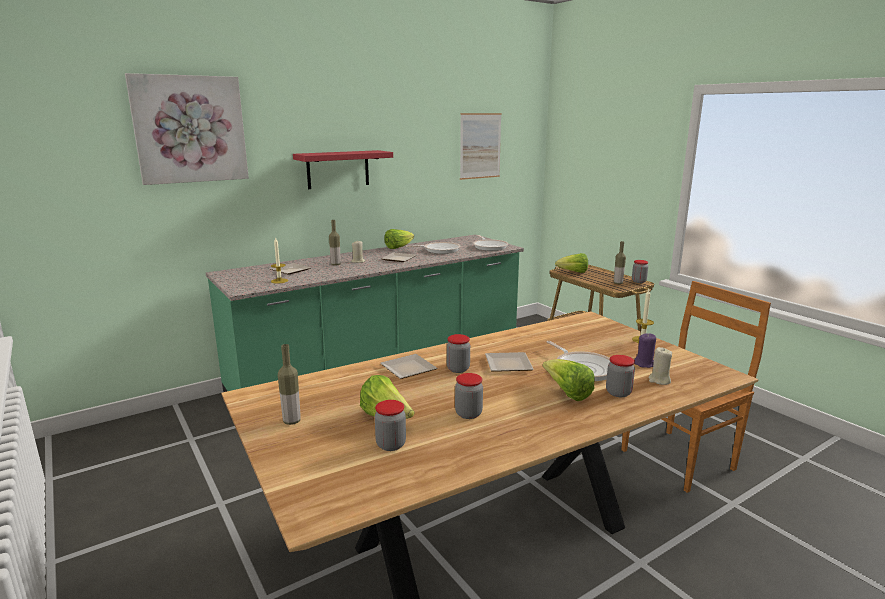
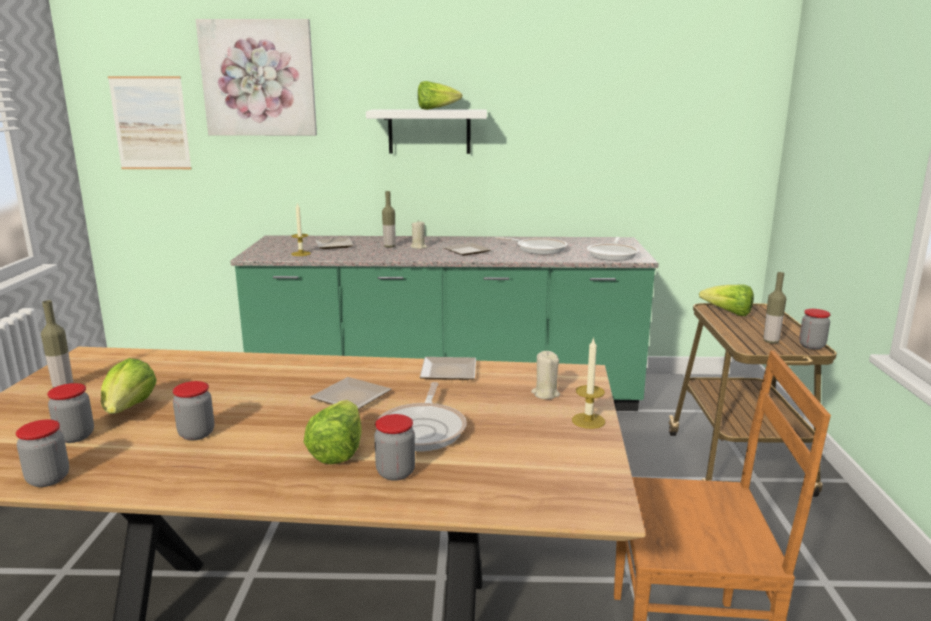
camera: 35 degrees right, 0 degrees up
red shelf [293,150,393,189] -> white shelf [366,109,487,154]
plate [380,354,437,379] -> plate moved to [420,357,476,380]
lettuce [384,229,414,249] -> lettuce moved to [418,81,463,110]
jar [447,334,470,373] -> jar moved to [16,420,69,487]
picture [460,113,502,180] -> picture moved to [108,76,192,169]
purple candle [634,333,656,368] -> none
beige candle [648,347,672,385] -> beige candle moved to [531,351,560,399]

